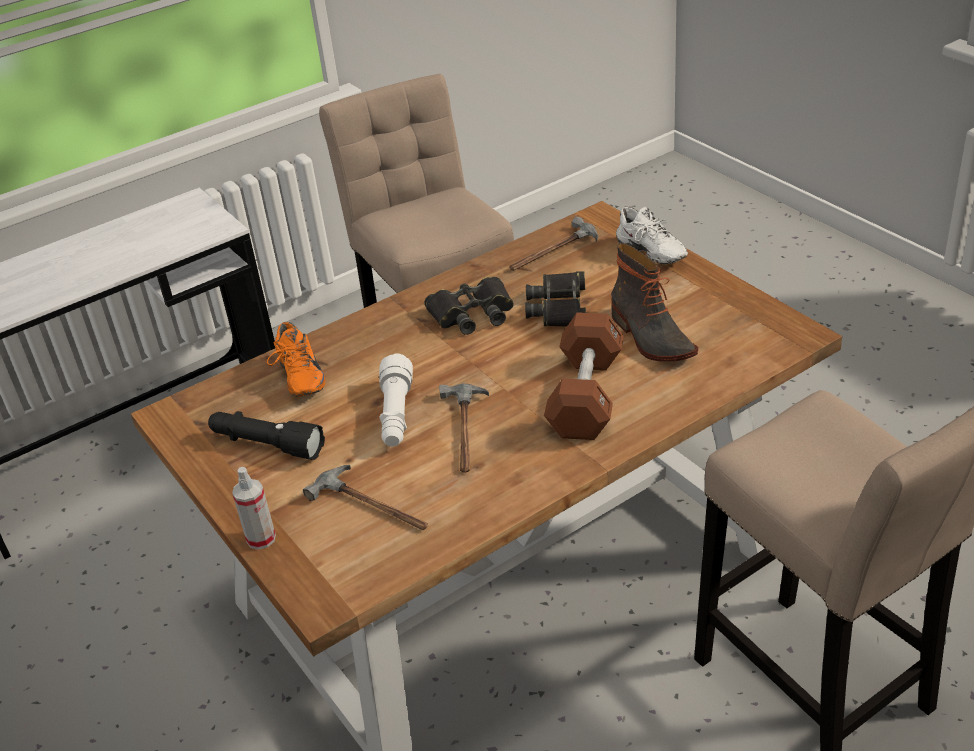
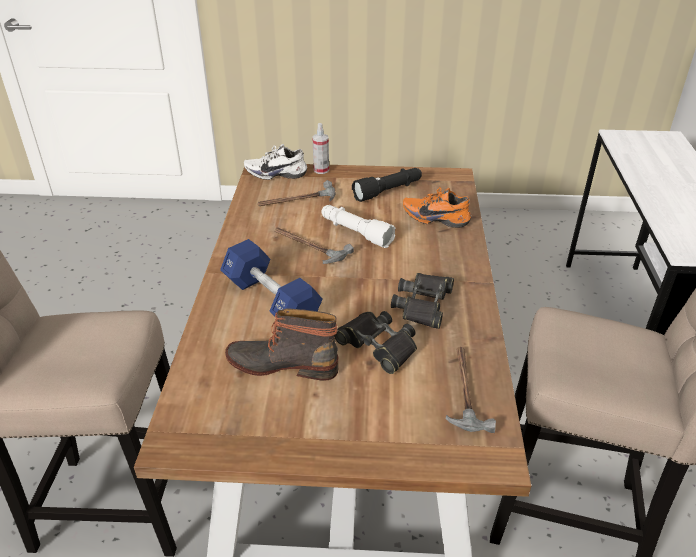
camera: 125 degrees right, 0 degrees up
brown dumbbell [544,312,623,440] -> blue dumbbell [220,239,323,317]
white shoe [616,206,688,264] -> white shoe moved to [244,144,307,180]

